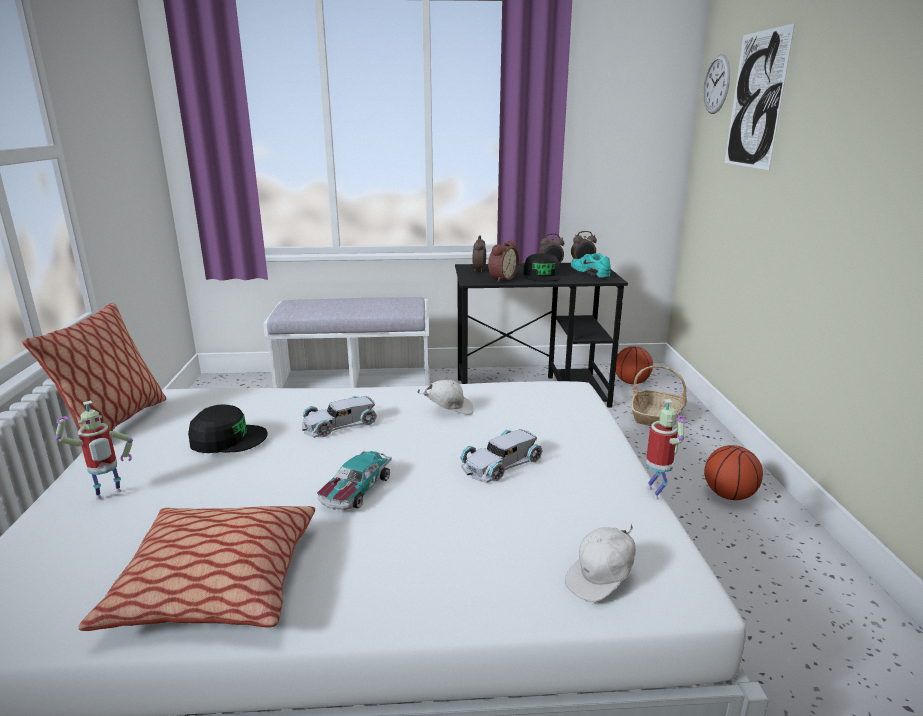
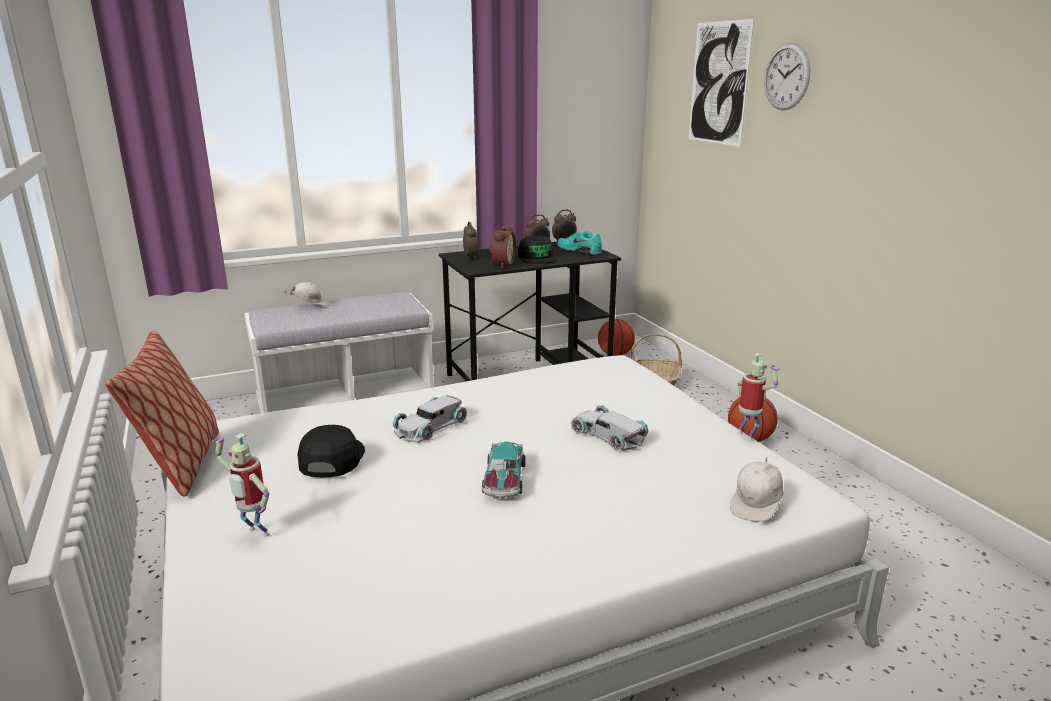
camera: 20 degrees left, 0 degrees up
toy robot [55,401,133,500] -> toy robot turned 90 degrees clockwise [212,433,270,537]
pillow [78,506,315,631] -> none
black cap [188,404,268,453] -> black cap turned 60 degrees counterclockwise [297,425,365,477]
white cap [417,380,474,415] -> white cap moved to [284,282,330,306]
white toy car [461,429,542,483] -> white toy car turned 105 degrees clockwise [571,406,649,451]
wall clock [703,54,730,114] -> wall clock moved to [764,43,810,110]

